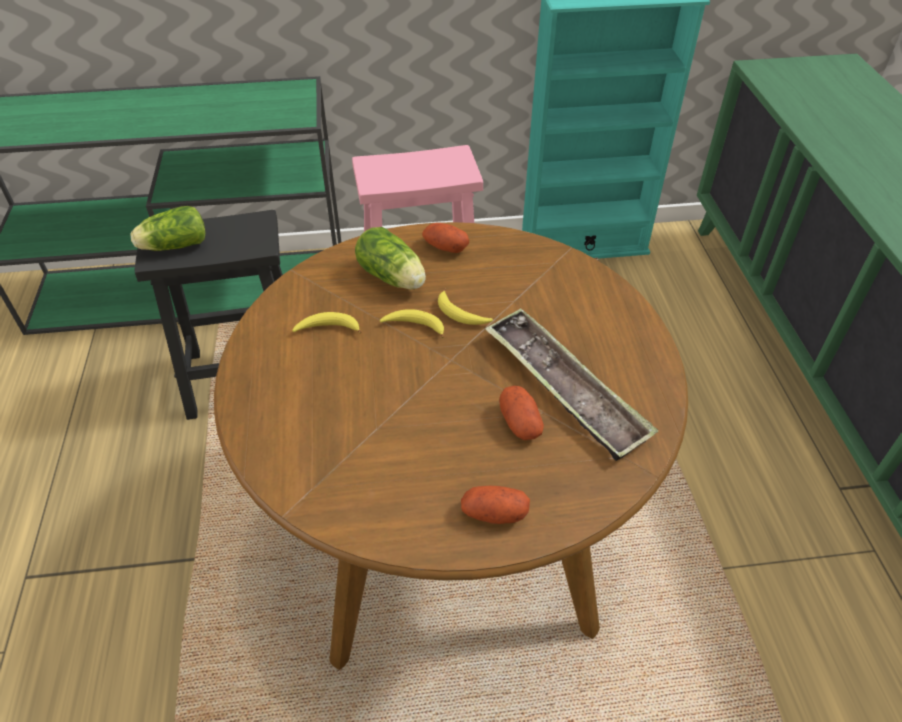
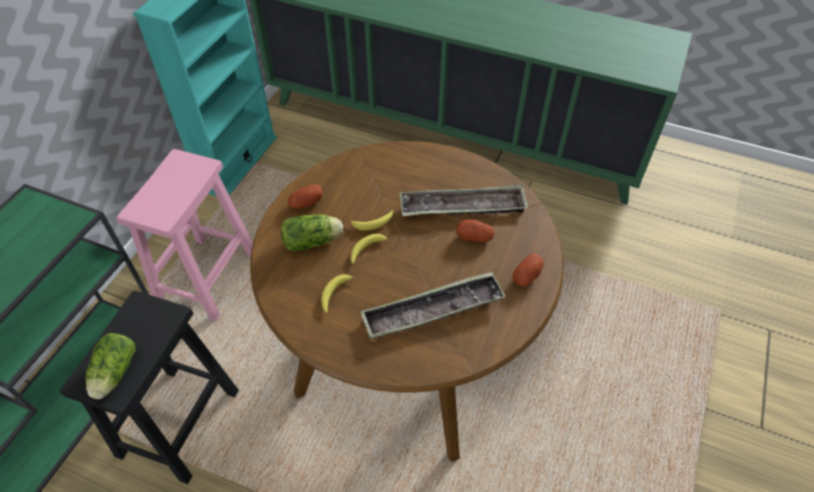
camera: 60 degrees left, 5 degrees up
none -> tray [360,272,506,339]

